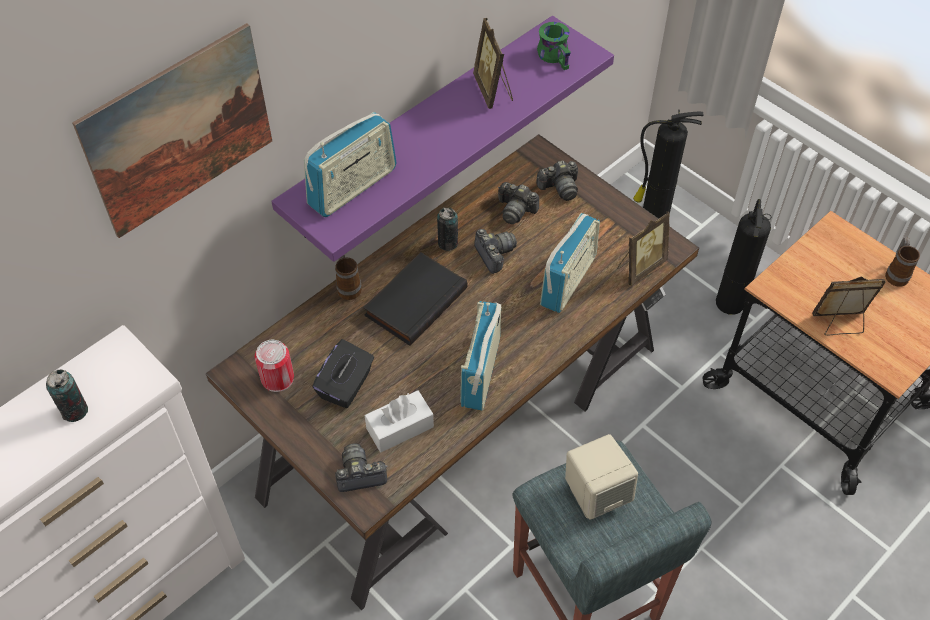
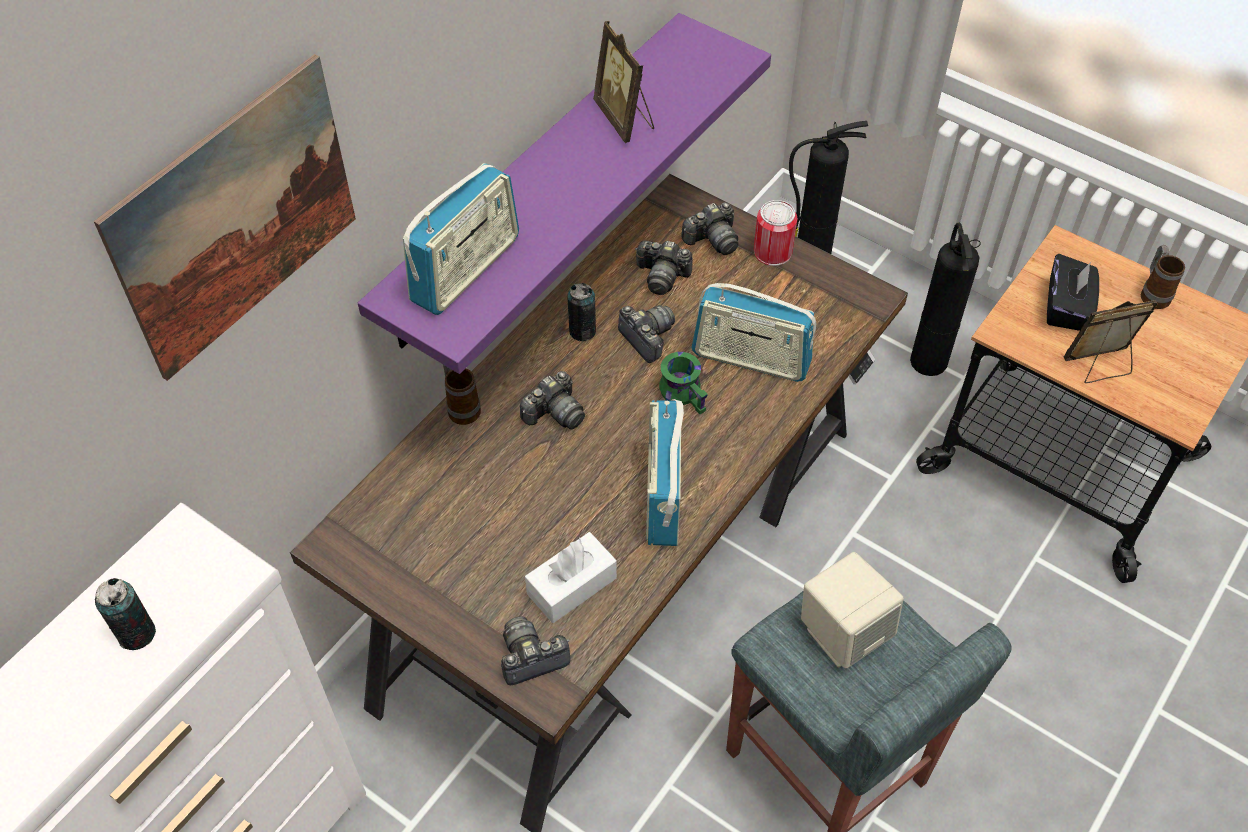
camera: 10 degrees left, 0 degrees up
can [255,340,294,392] -> can moved to [754,200,797,266]
black tissue box [312,339,374,408] -> black tissue box moved to [1047,254,1099,331]
black book [363,252,468,346] -> camera [520,371,585,430]
green mug [537,22,571,70] -> green mug moved to [659,352,708,414]
radio [540,213,600,313] -> radio turned 90 degrees clockwise [692,283,817,382]
picture frame [617,211,670,286] -> none

